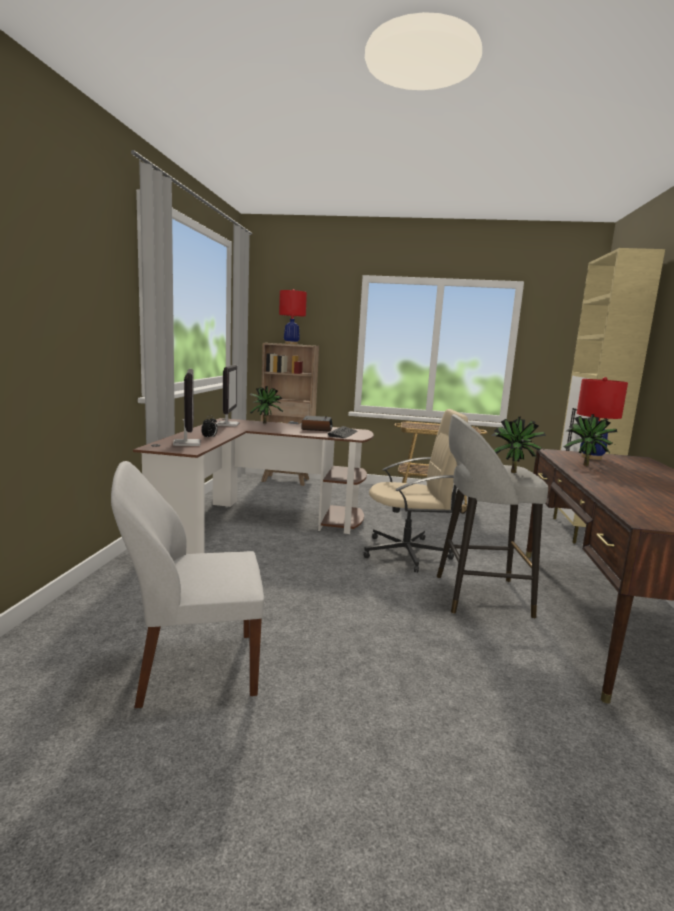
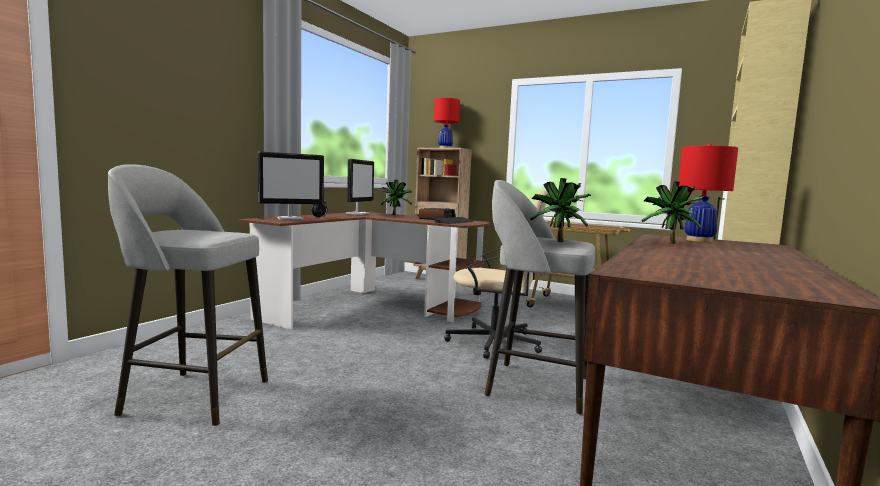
camera: 20 degrees right, 5 degrees down
white chair [111,461,264,708] -> grey stool [108,164,268,426]
monitor [173,369,201,446] -> monitor turned 60 degrees clockwise [258,152,324,220]

